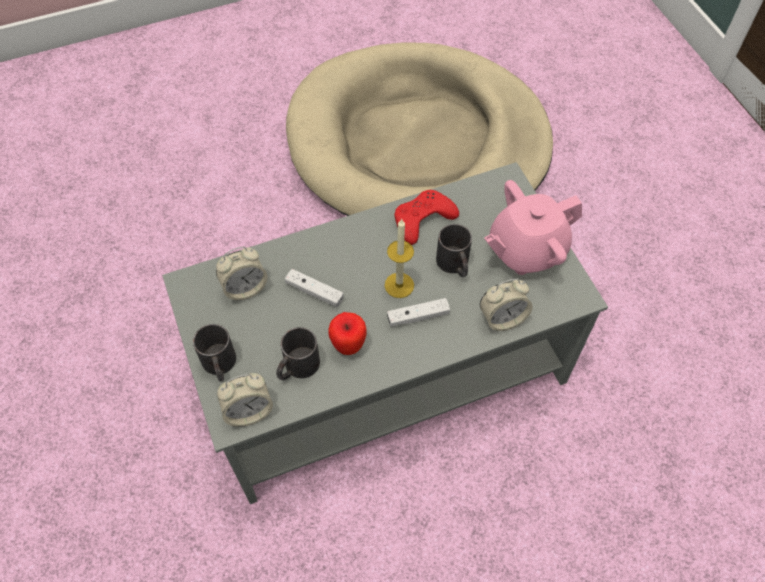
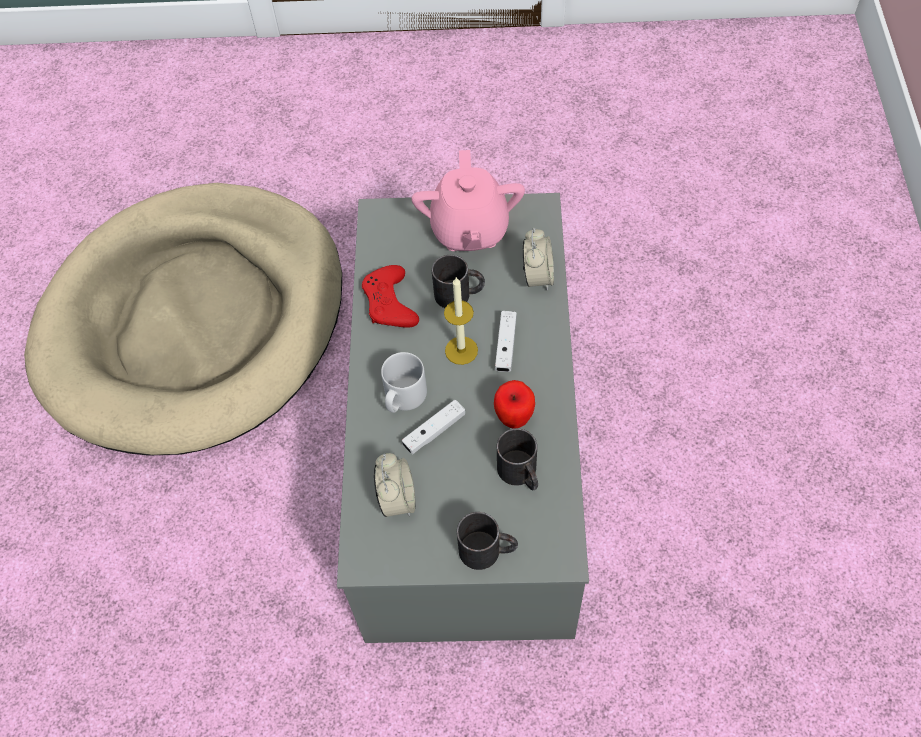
camera: 65 degrees left, 0 degrees up
alarm clock [217,373,273,427] -> none
none -> grey mug [381,352,427,413]

